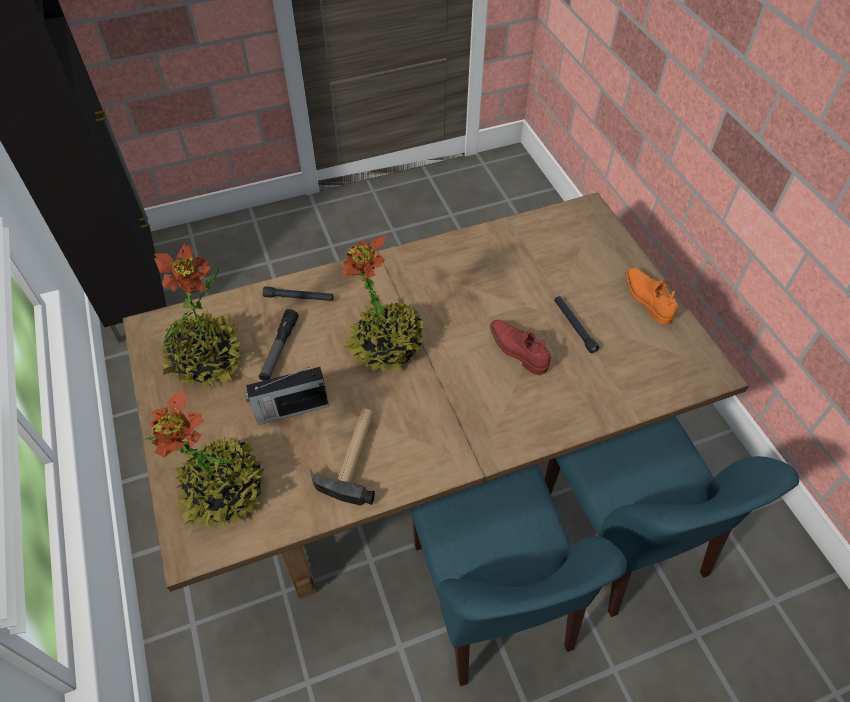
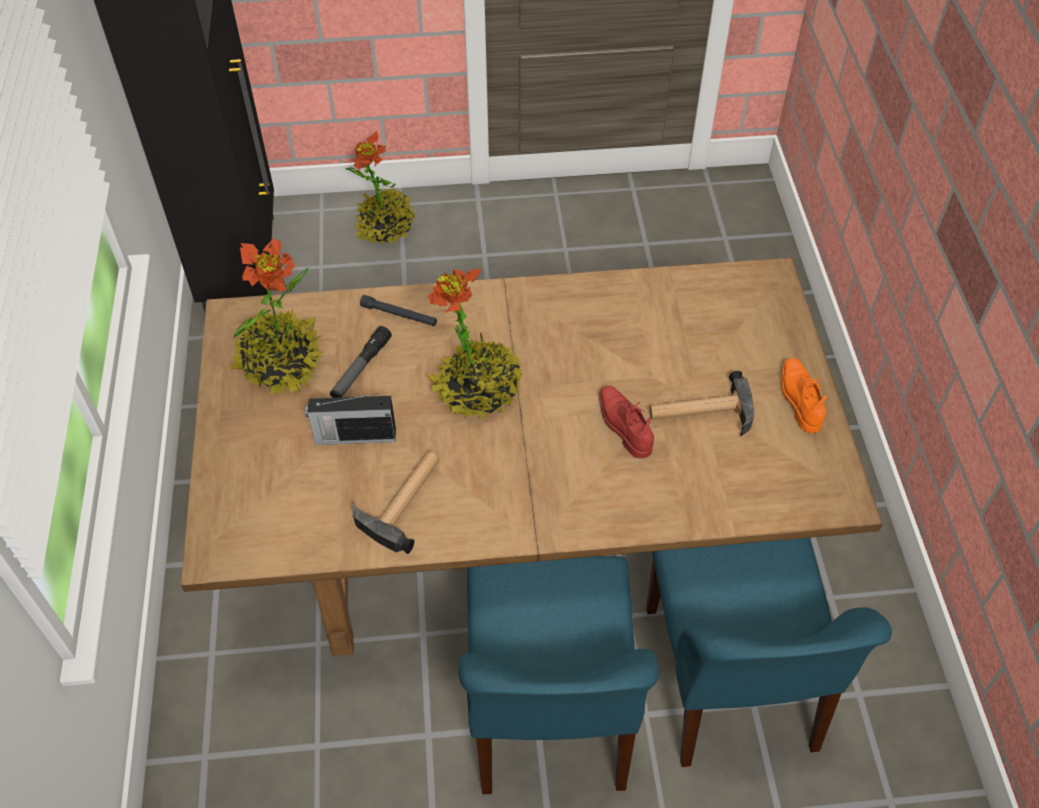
camera: 15 degrees right, 0 degrees up
potted plant [145,388,267,529] -> potted plant moved to [346,130,415,244]
black flashlight [554,296,599,353] -> hammer [649,371,754,436]

